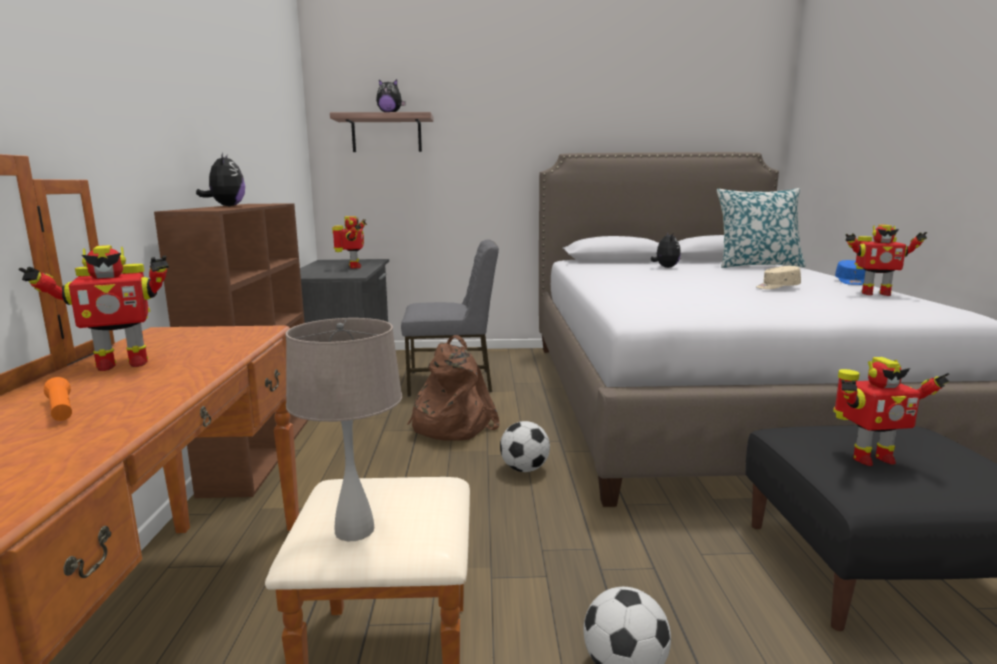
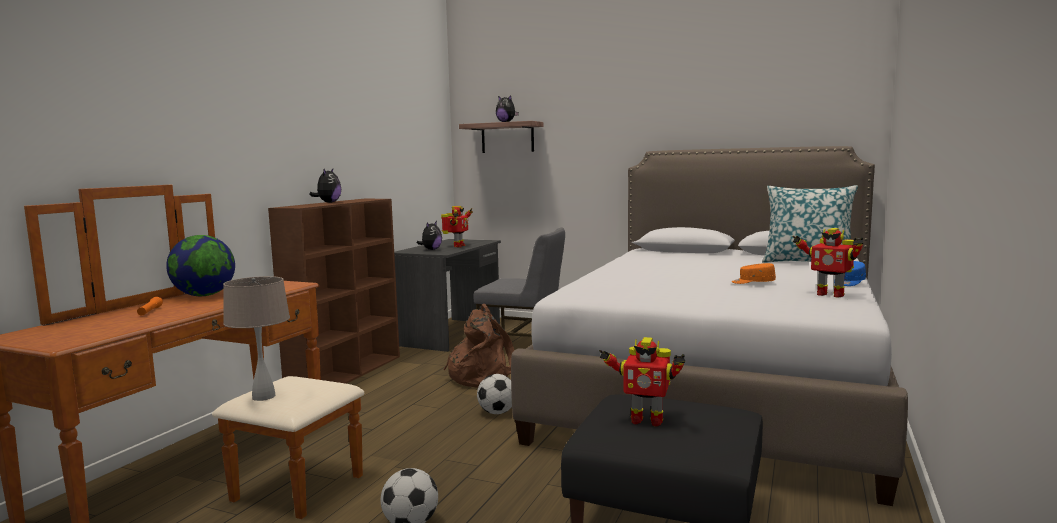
camera: 25 degrees right, 5 degrees down
toy robot [18,245,169,371] -> globe [166,235,235,296]
plush toy [651,232,681,268] -> plush toy moved to [417,221,442,250]
beige cap [756,266,801,289] -> orange cap [732,263,776,284]

